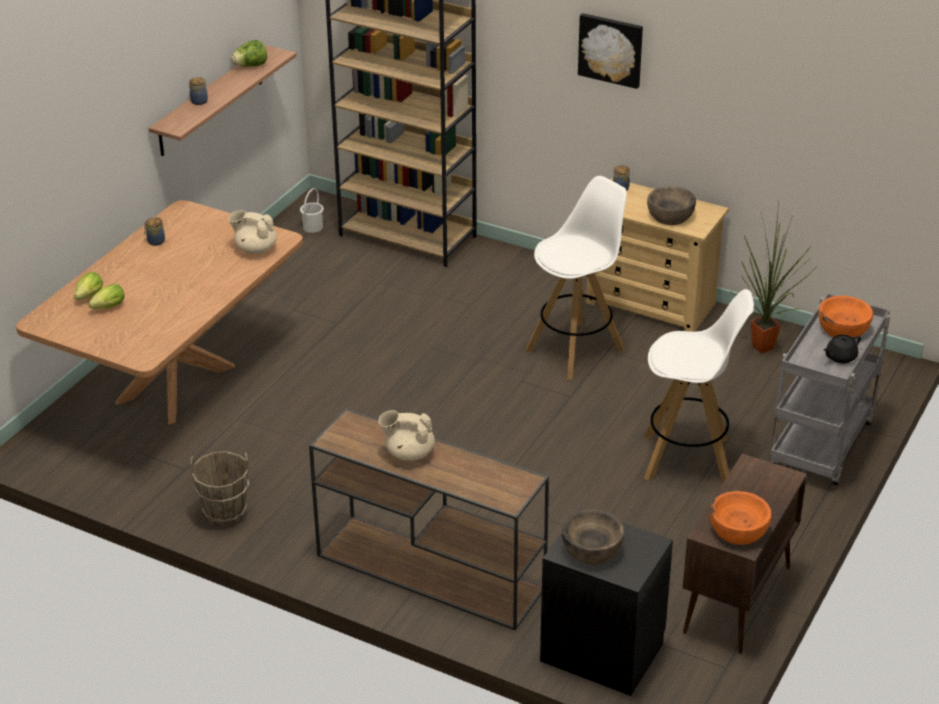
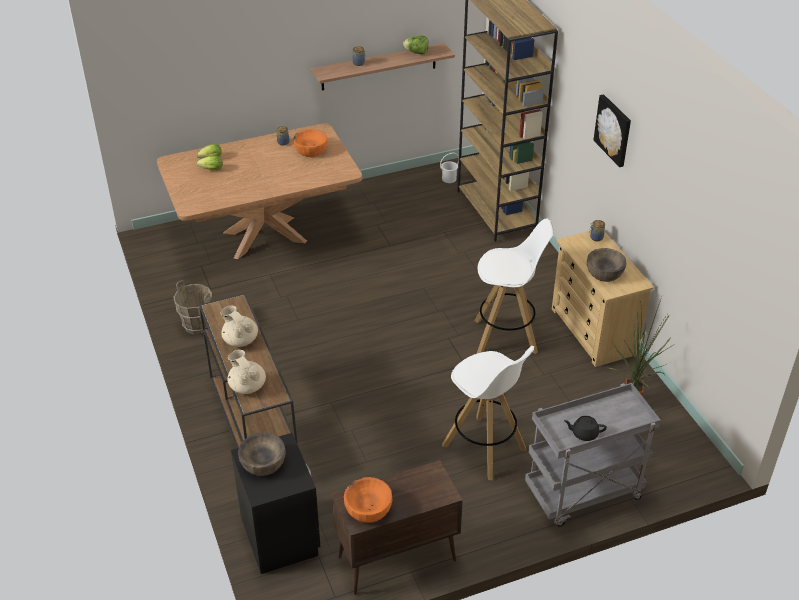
camera: 40 degrees right, 5 degrees up
beige teapot [228,210,277,254] -> beige teapot moved to [227,350,266,394]
orange bowl [818,296,873,338] -> orange bowl moved to [293,129,328,157]

